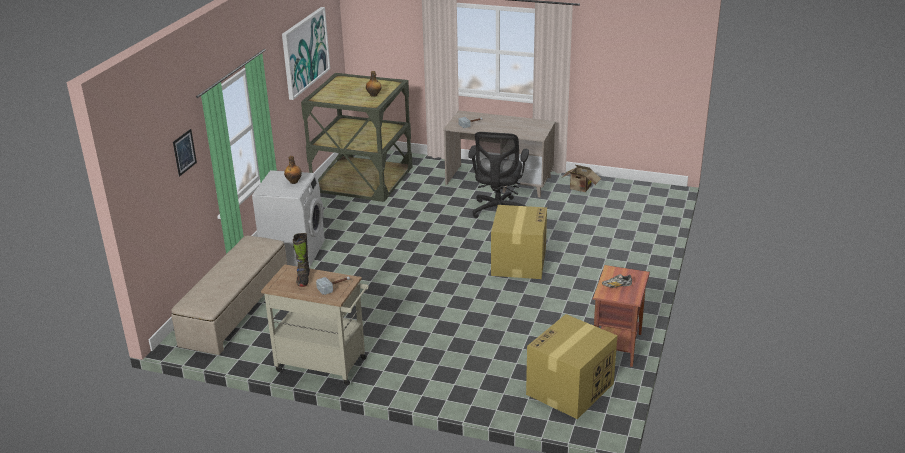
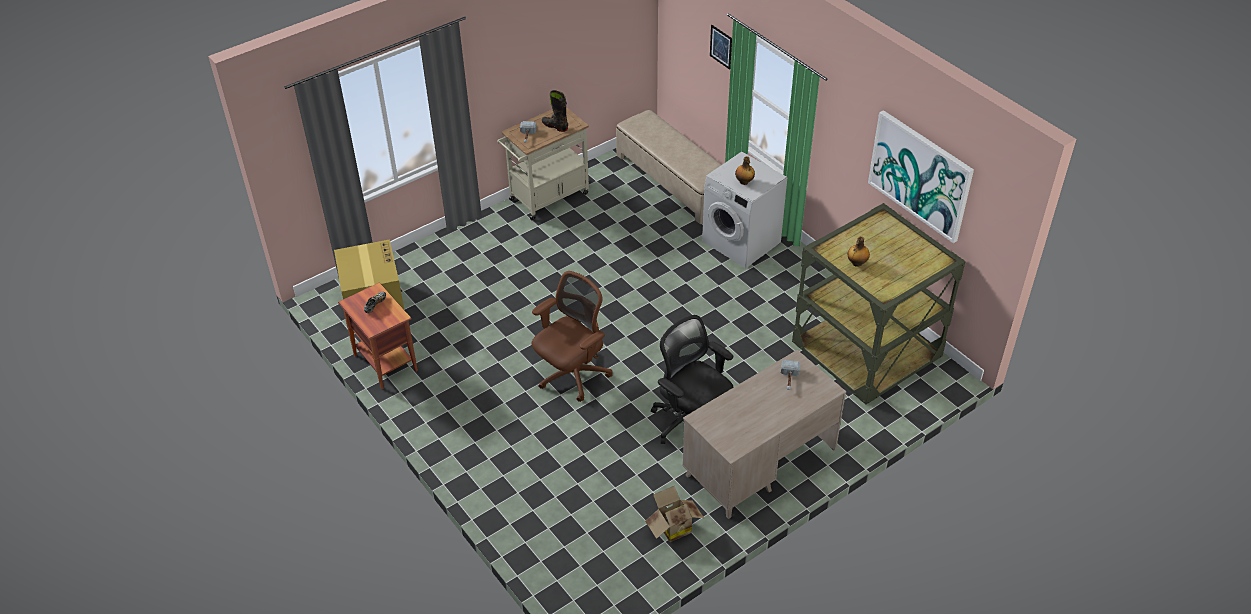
camera: 125 degrees right, 15 degrees up
cardboard box [491,205,547,279] -> brown office chair [532,271,613,402]

